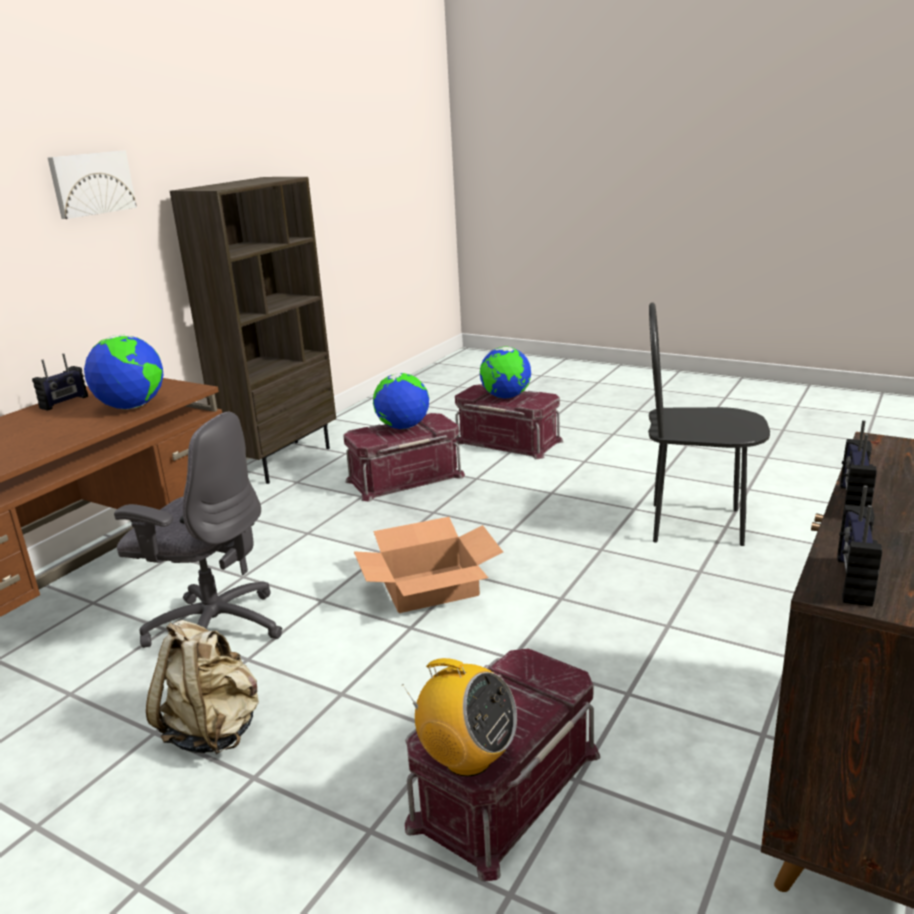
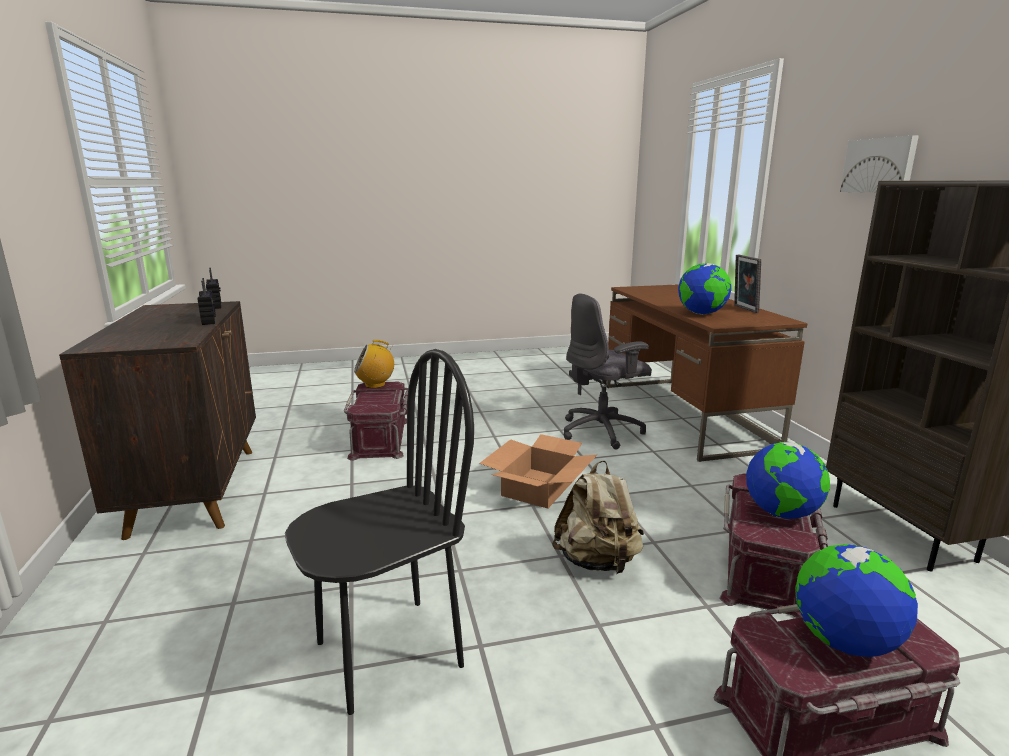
camera: 135 degrees right, 5 degrees down
radio [32,354,88,411] -> picture frame [734,255,761,313]
beige backpack [146,620,259,754] -> beige backpack moved to [552,460,644,574]

